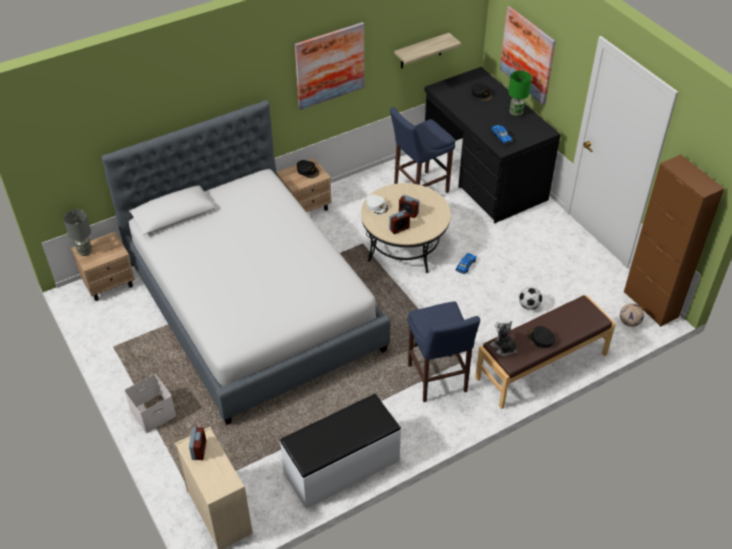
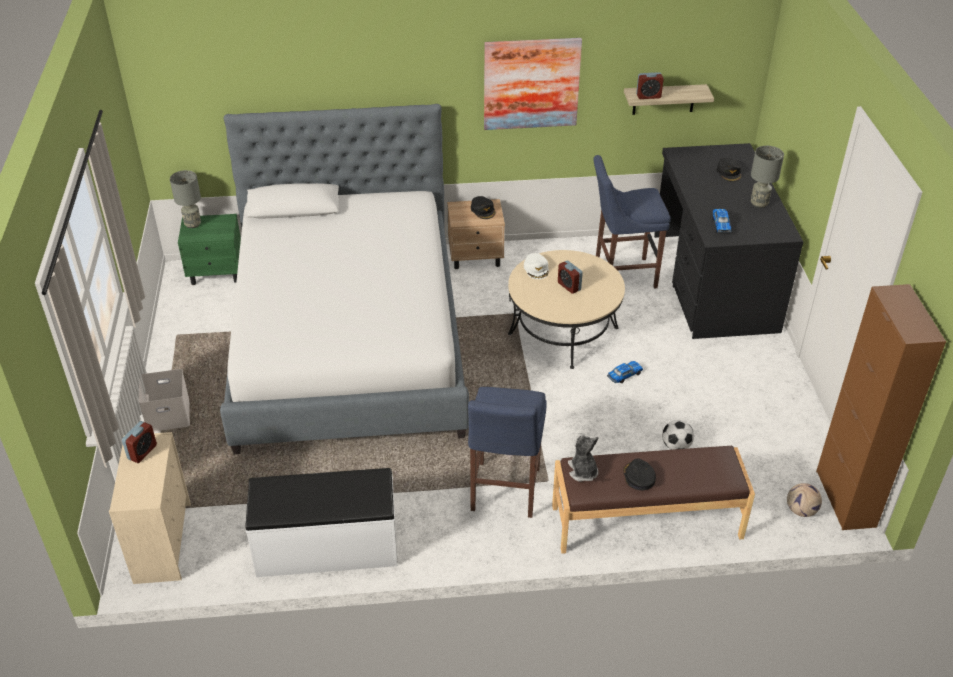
camera: 25 degrees right, 5 degrees down
beige nightstand [71,232,135,301] -> green nightstand [178,214,241,285]
alarm clock [389,210,410,234] -> alarm clock moved to [636,72,664,99]
picture [500,6,556,105] -> none
green table lamp [508,71,532,117] -> grey table lamp [751,146,784,208]

